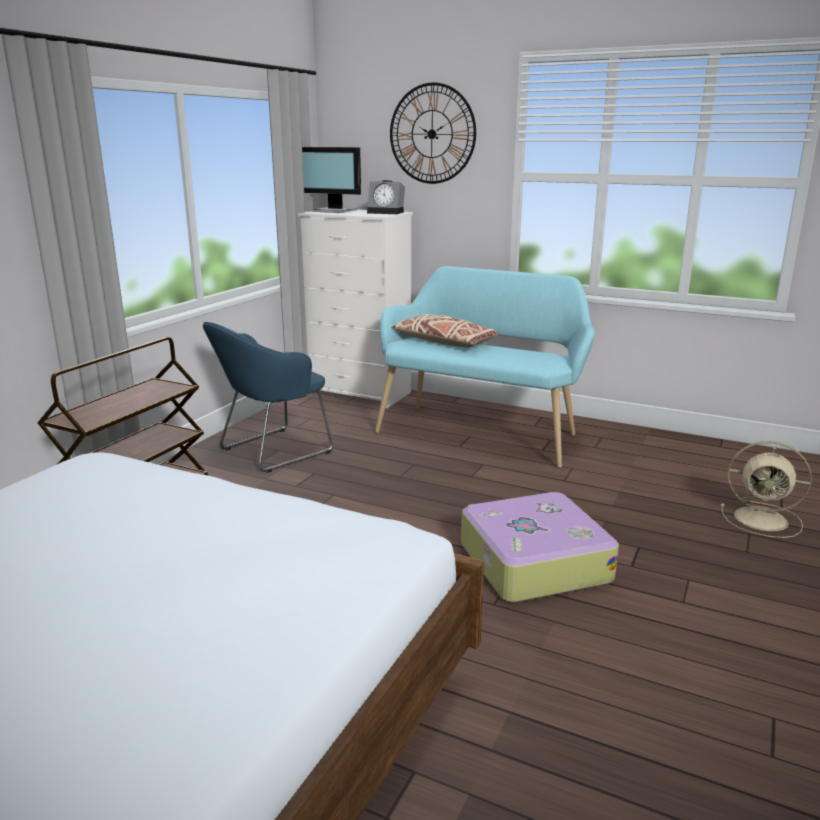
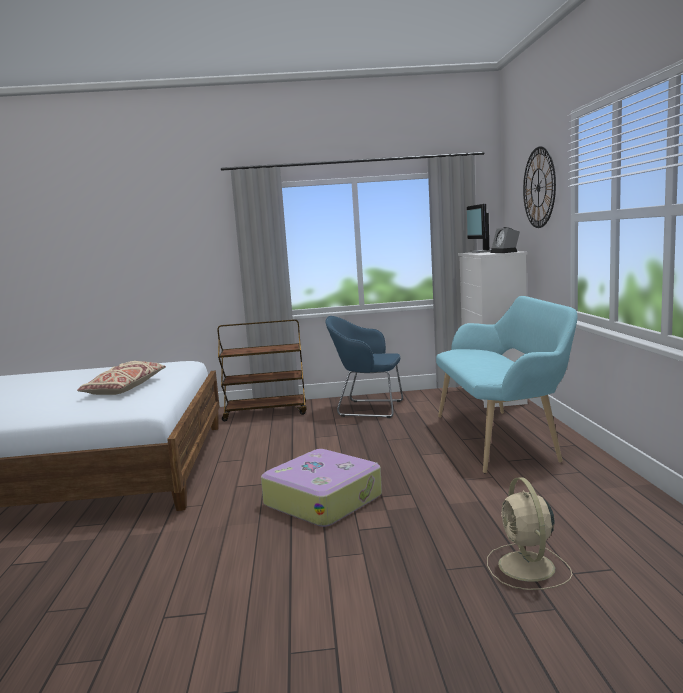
camera: 60 degrees right, 10 degrees down
beige pillow [392,314,498,347] -> beige pillow moved to [77,361,166,395]

